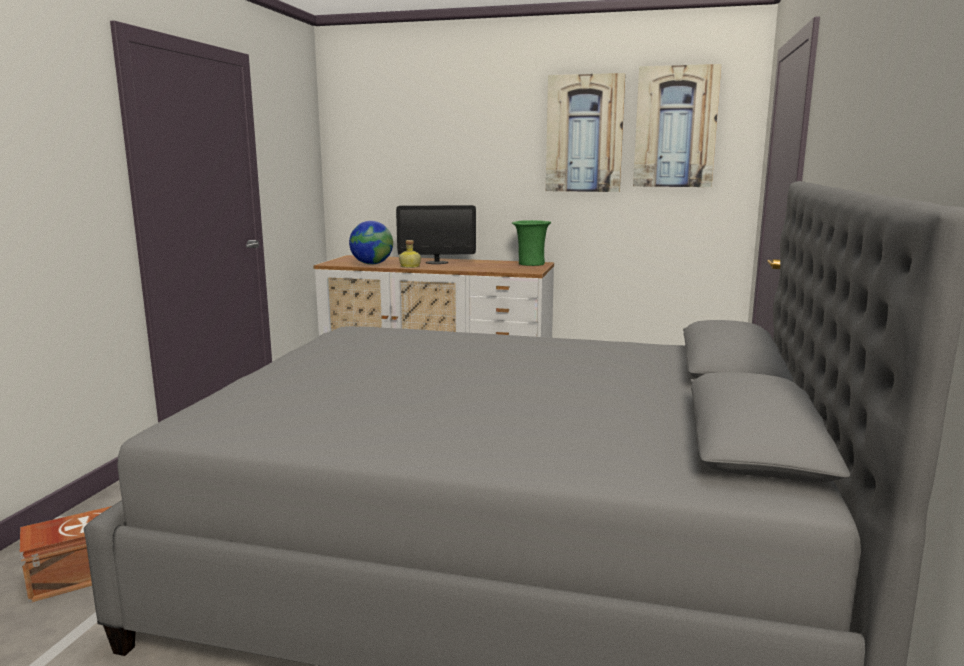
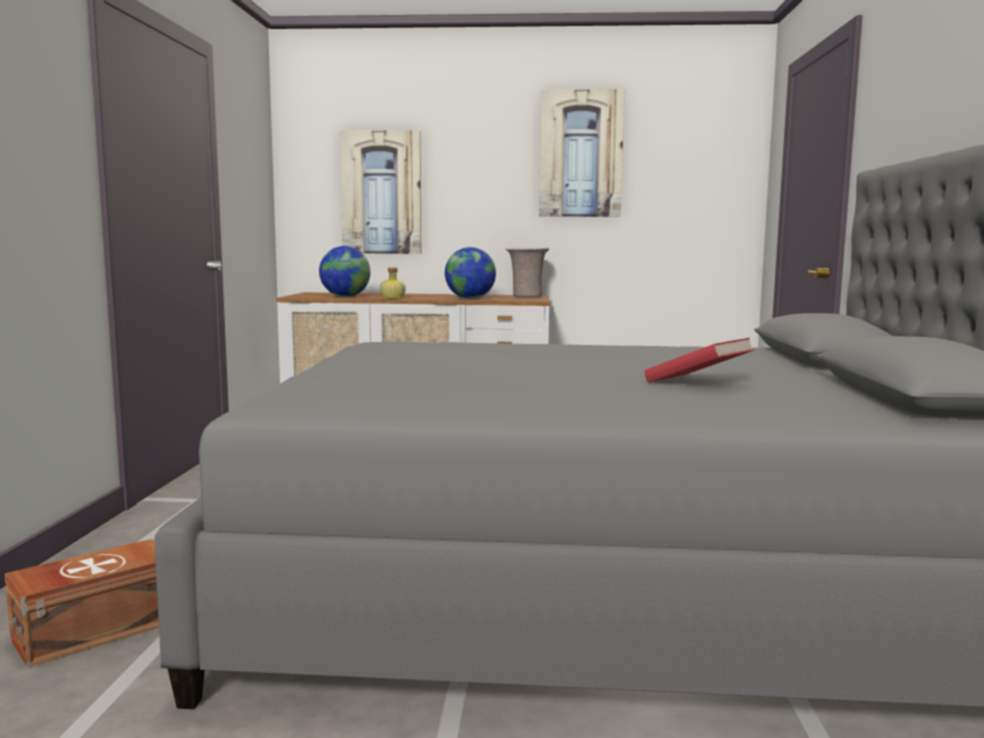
camera: 10 degrees left, 5 degrees down
monitor [396,205,476,264] -> none
green vase [512,220,551,266] -> beige vase [505,248,549,297]
picture [633,64,721,187] -> picture moved to [340,131,421,254]
none -> globe [445,247,496,299]
none -> red book [645,338,754,382]

